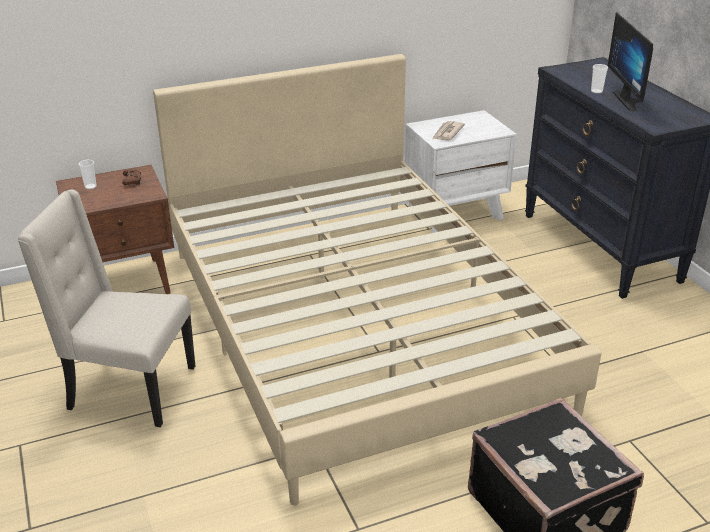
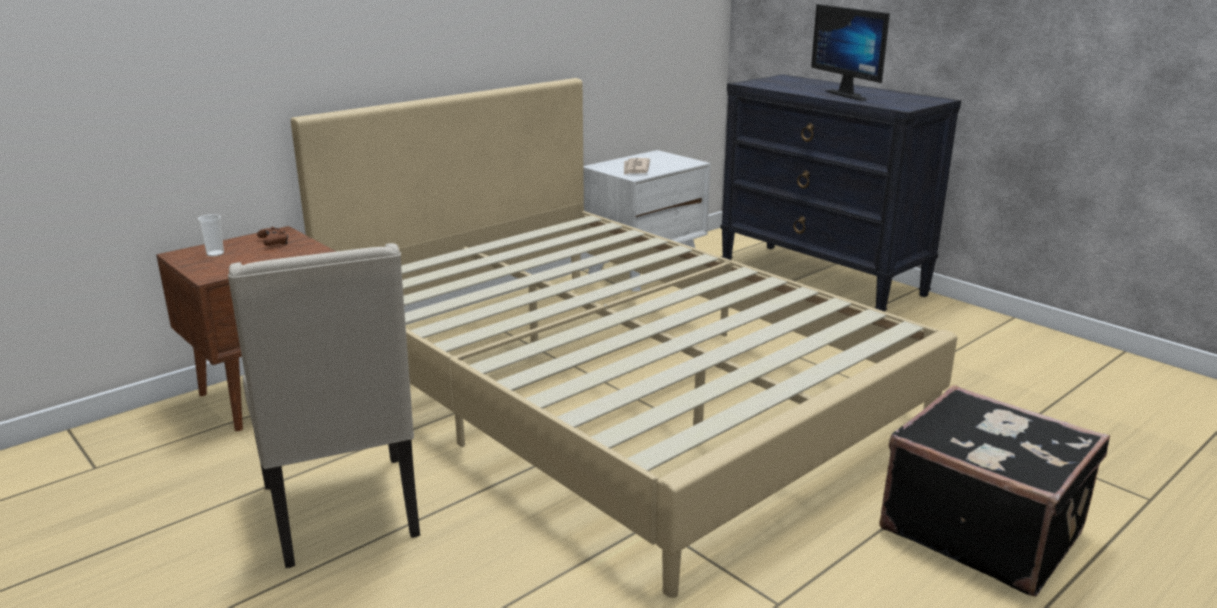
camera: 20 degrees left, 10 degrees down
beige chair [17,190,195,427] -> beige chair turned 105 degrees counterclockwise [228,243,420,568]
cup [591,64,608,94] -> none

